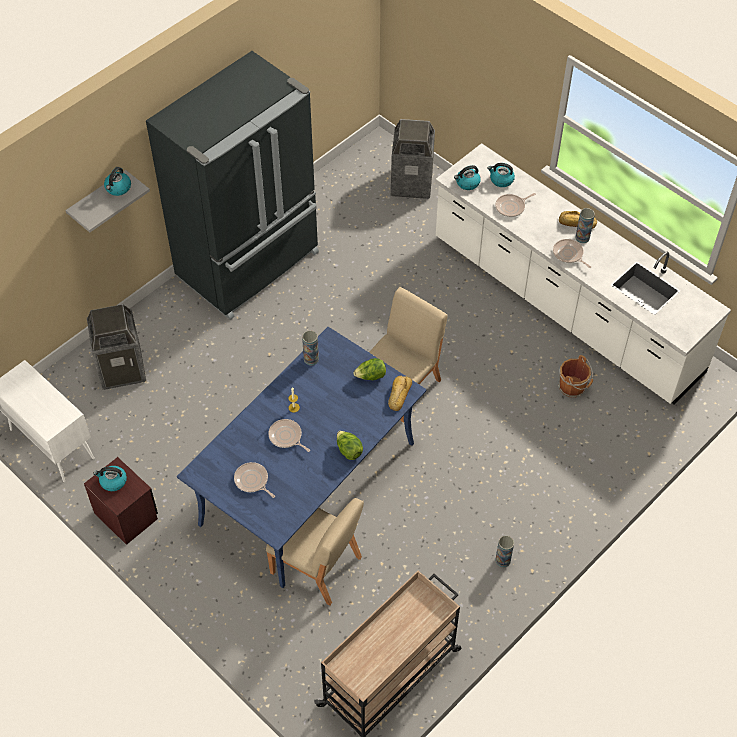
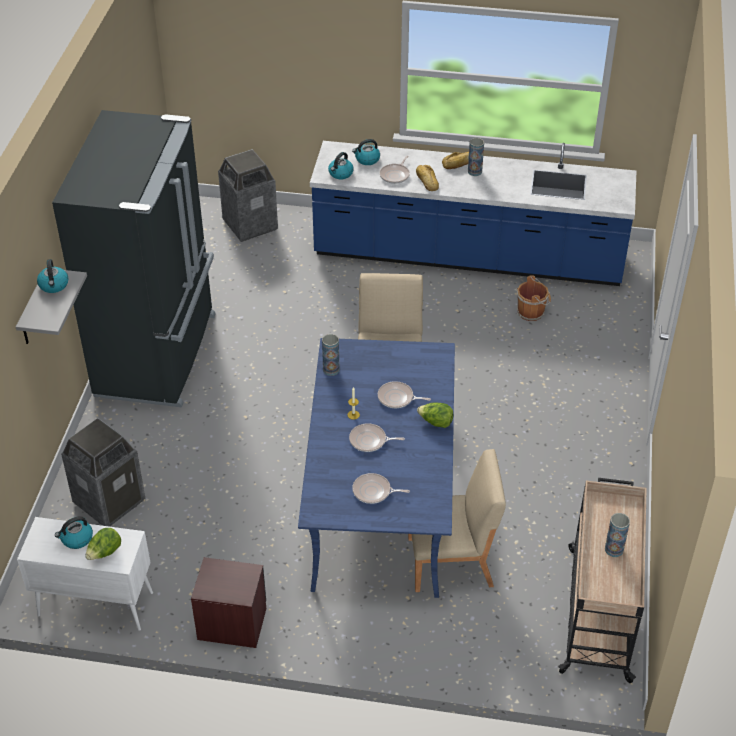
camera: 35 degrees left, 10 degrees down
kettle [94,466,127,491] -> kettle moved to [55,516,93,549]
lettuce [353,358,386,380] -> lettuce moved to [85,528,121,560]
bread [388,376,412,411] -> bread moved to [416,165,439,191]
white counter [435,143,731,404] -> blue counter [310,141,636,286]
vase [495,535,514,567] -> vase moved to [605,513,630,557]
frying pan [553,239,591,268] -> frying pan moved to [378,381,431,408]

